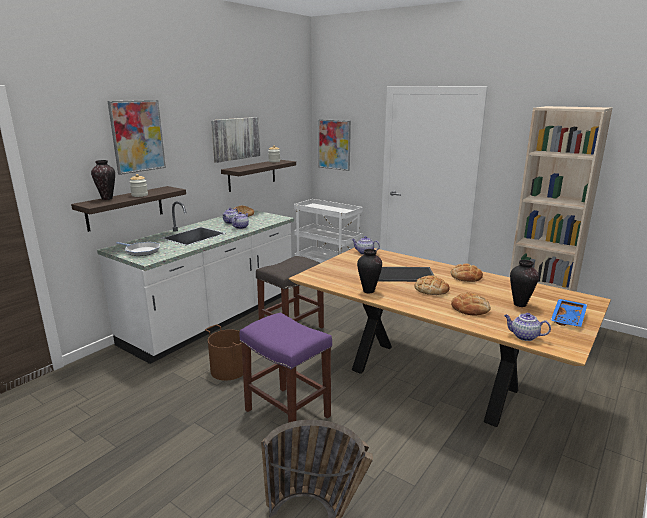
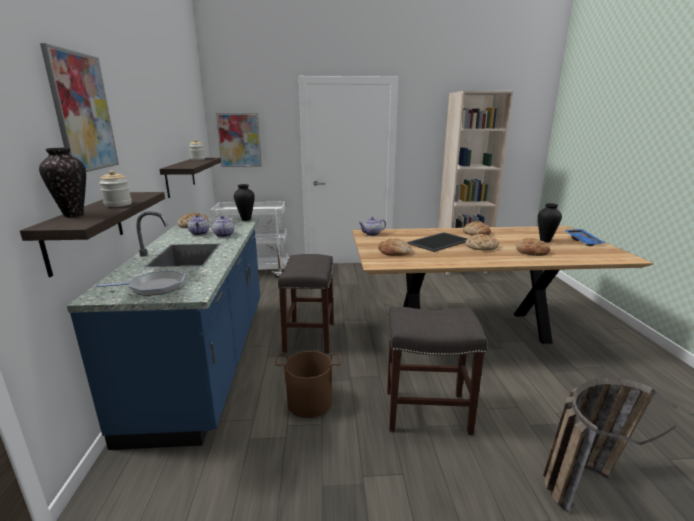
camera: 40 degrees left, 0 degrees up
white counter [97,201,294,364] -> blue counter [67,211,260,450]
picture [211,117,261,163] -> none
purple stool [240,312,332,423] -> grey stool [387,306,488,435]
vase [357,249,382,293] -> vase moved to [234,184,255,221]
teapot [504,313,551,341] -> none
none -> bread [378,238,411,256]

